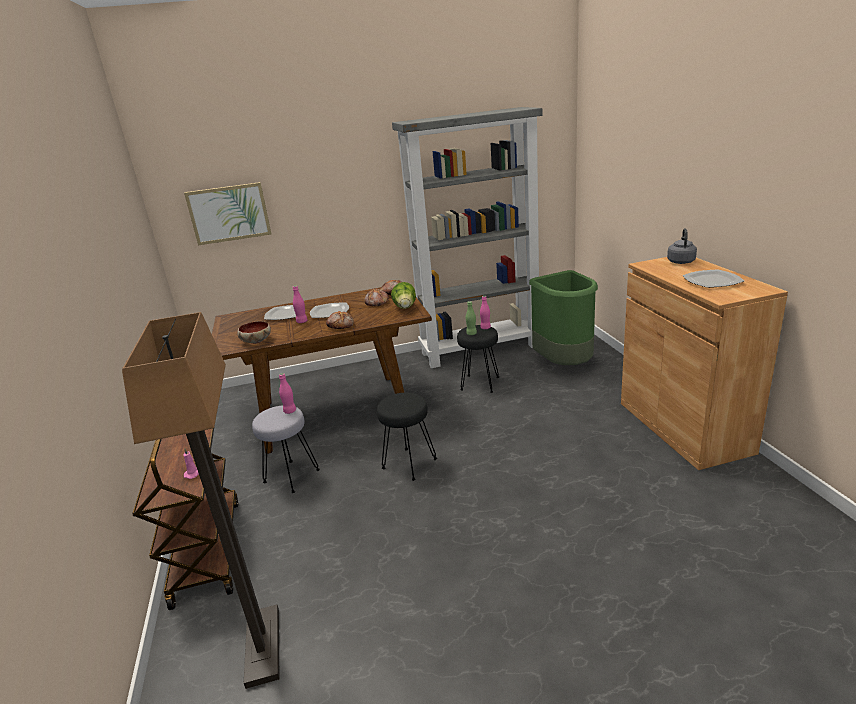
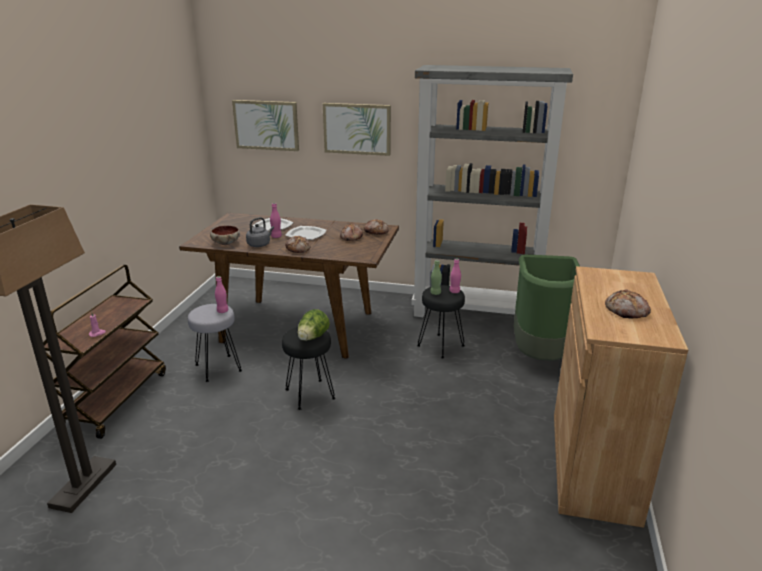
camera: 25 degrees right, 0 degrees up
lettuce [391,282,416,309] -> lettuce moved to [297,309,330,341]
grey kettle [667,228,697,264] -> grey kettle moved to [246,217,274,247]
plate [682,269,744,288] -> bread [605,289,651,318]
none -> picture [323,103,391,156]

